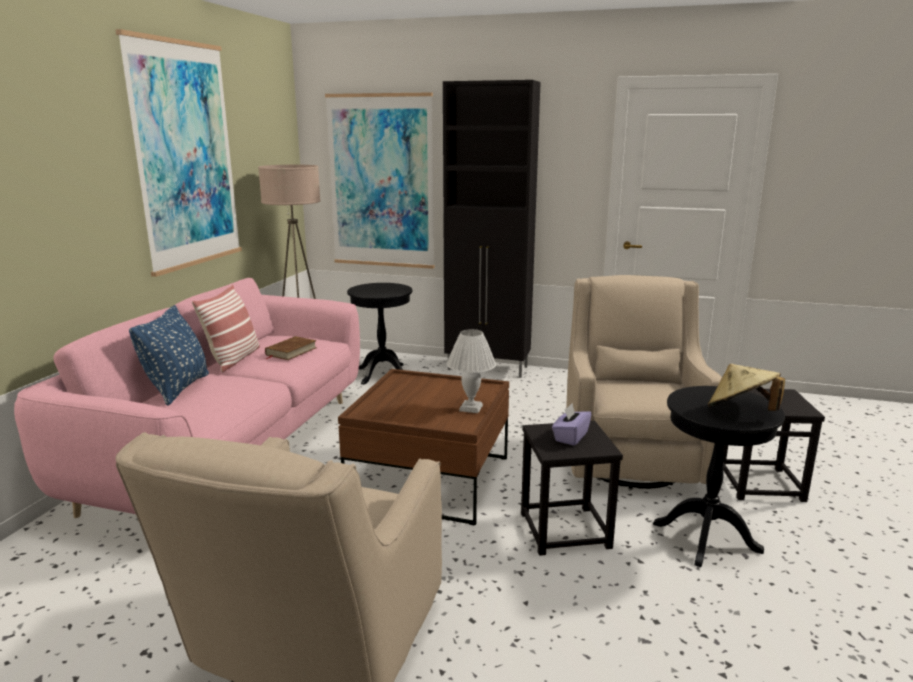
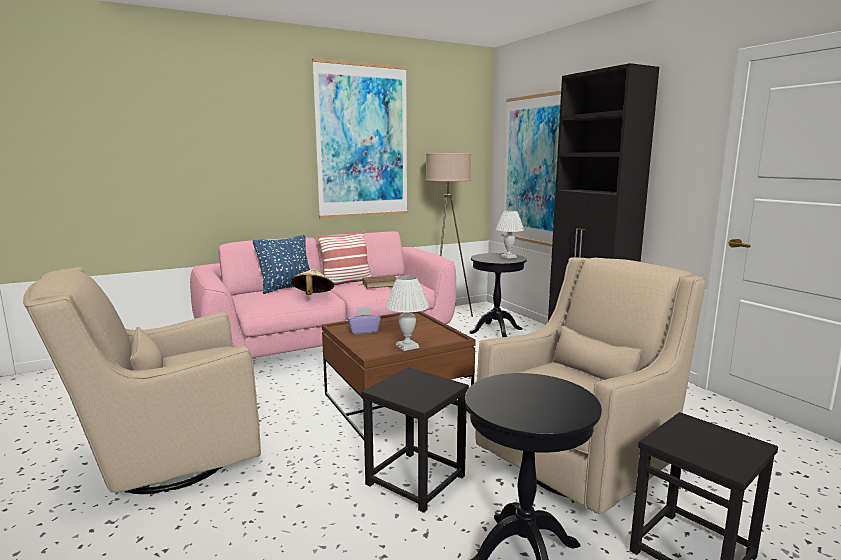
camera: 45 degrees right, 5 degrees down
purple tissue box [552,403,592,446] -> purple tissue box moved to [347,307,381,334]
beige hat [708,364,785,411] -> beige hat moved to [291,269,334,295]
none -> white table lamp [495,210,524,259]

